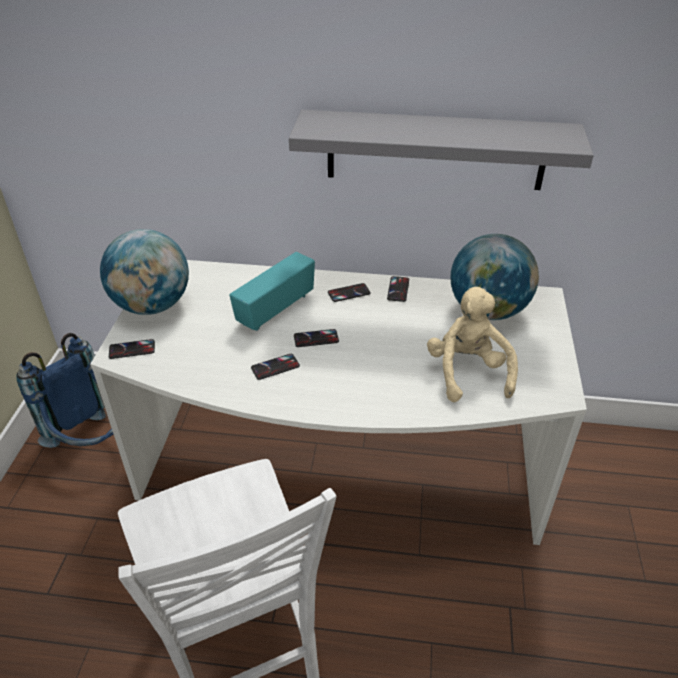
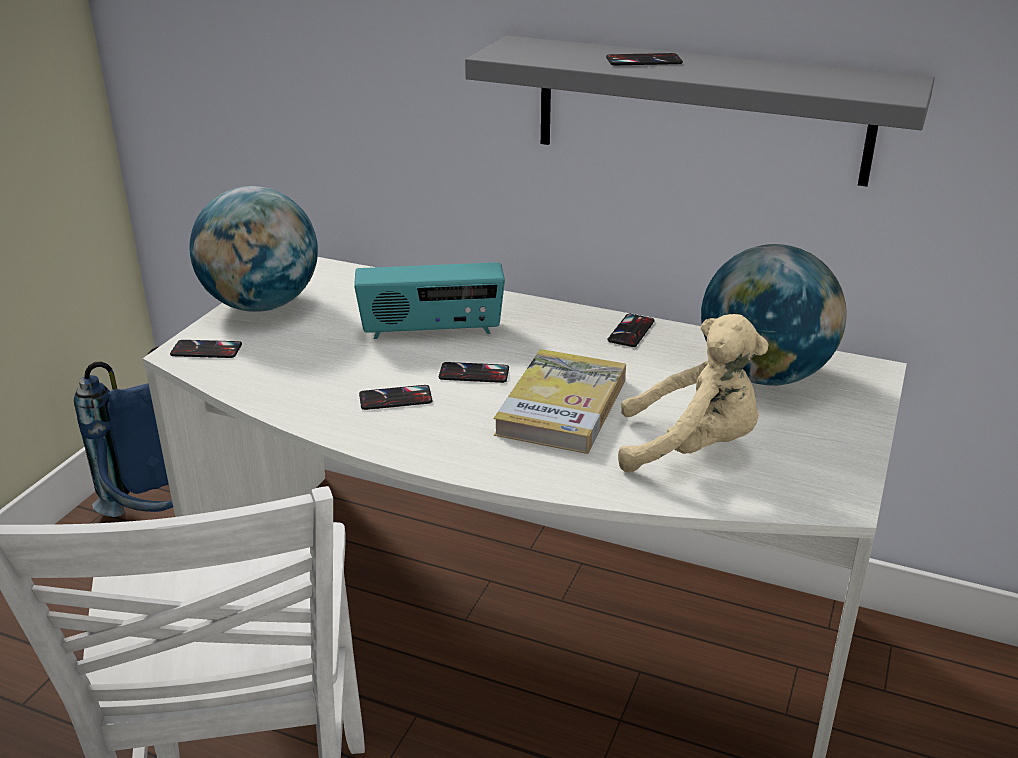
camera: 15 degrees right, 10 degrees down
radio [230,252,315,331] -> radio turned 150 degrees counterclockwise [354,262,505,339]
phone [328,283,371,302] -> phone moved to [606,53,683,65]
beige plush toy [427,287,518,402] -> beige plush toy turned 90 degrees clockwise [618,314,769,473]
none -> book [494,349,626,454]

